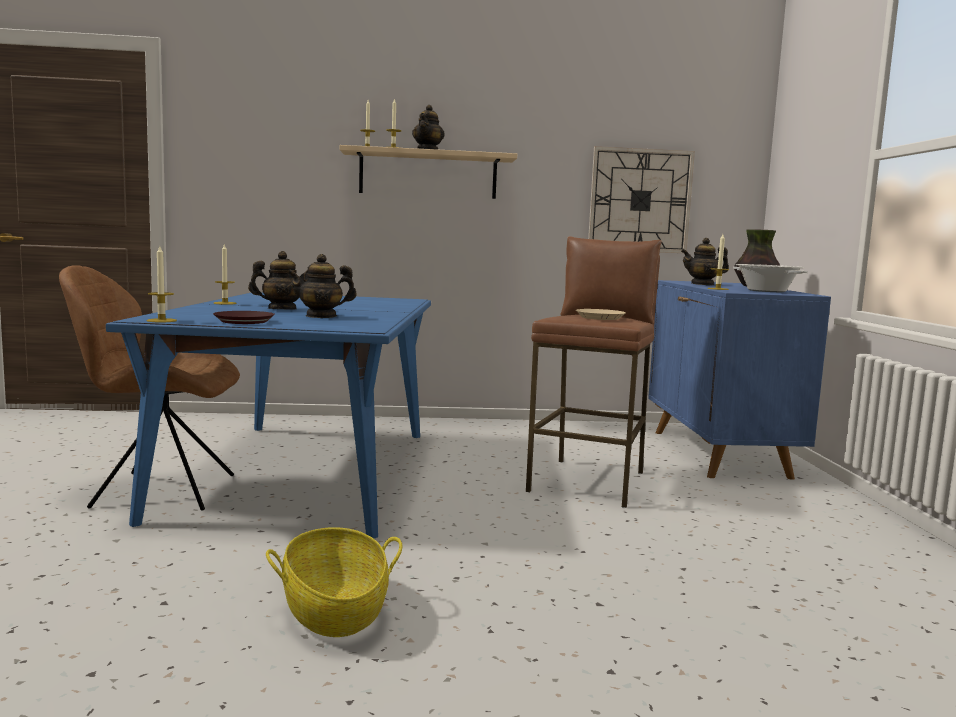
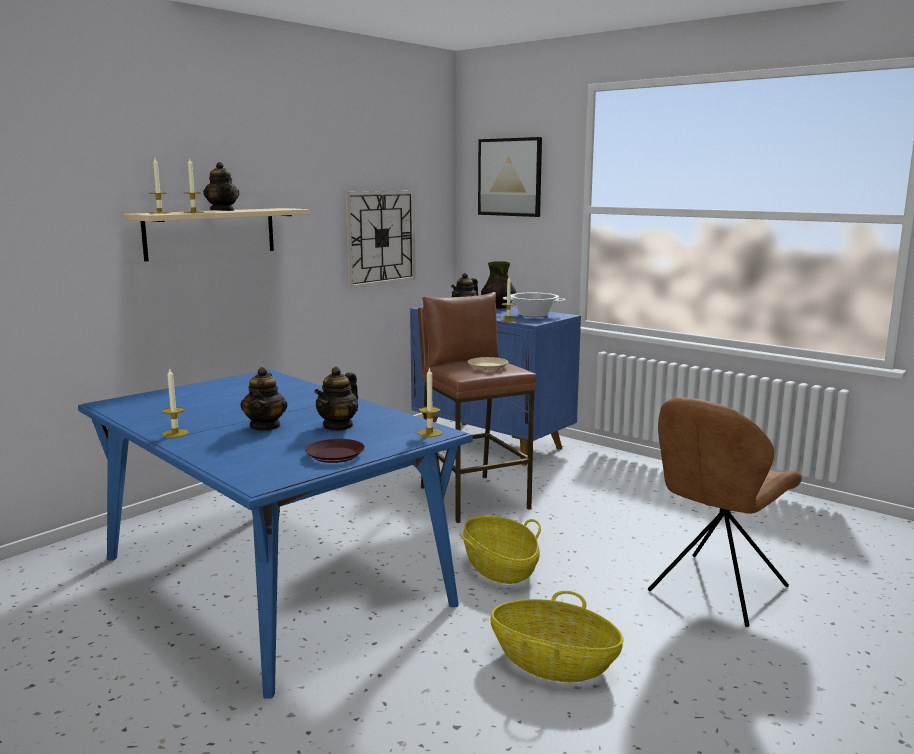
camera: 45 degrees left, 5 degrees up
brown chair [59,265,240,511] -> brown chair moved to [648,397,802,627]
candle [147,246,177,322] -> candle moved to [417,367,443,437]
teapot [248,251,308,309] -> teapot turned 150 degrees clockwise [241,367,287,431]
none -> basket [459,516,541,584]
none -> picture [478,137,542,217]

